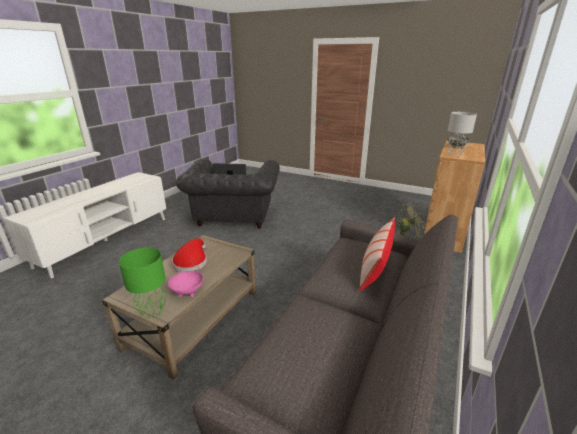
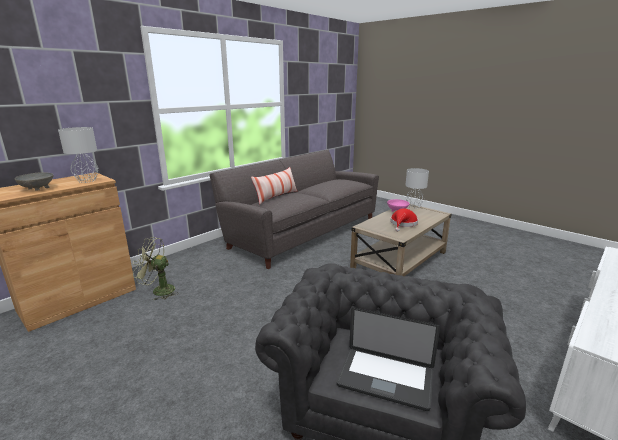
camera: 165 degrees left, 5 degrees down
green table lamp [119,247,166,318] -> grey table lamp [405,168,429,208]

